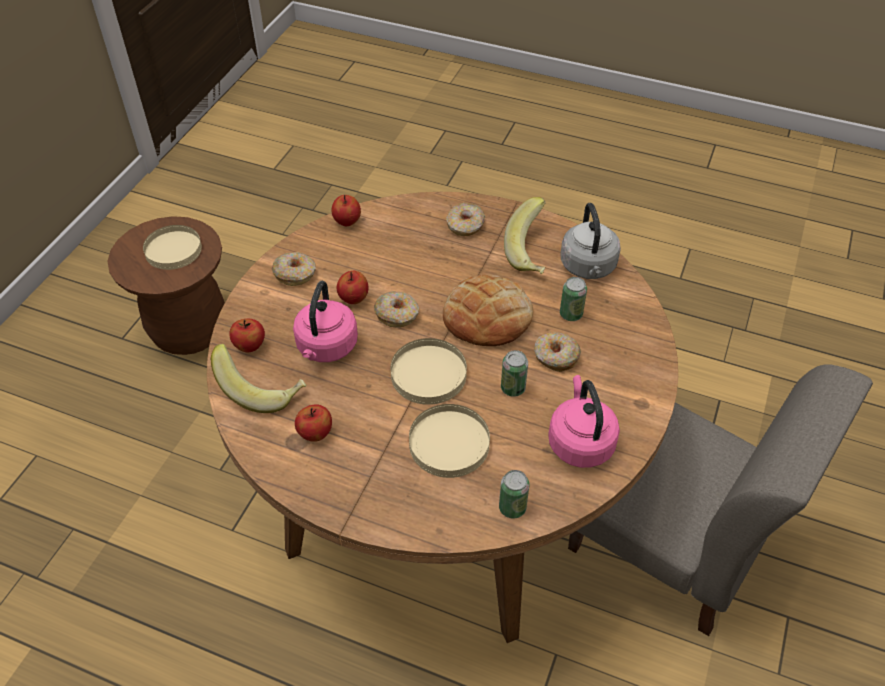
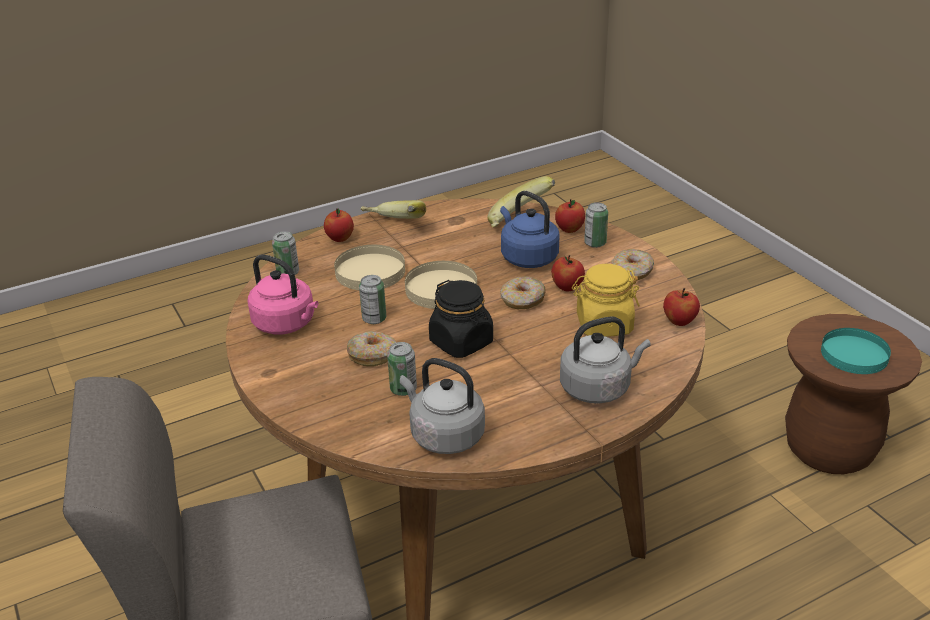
camera: 130 degrees right, 15 degrees down
beige plate [143,225,202,270] -> turquoise plate [821,328,891,374]
pink kettle [293,281,358,362] -> blue kettle [500,191,559,268]
apple [295,404,332,442] -> apple moved to [324,208,354,242]
bread [443,274,533,346] -> black jar [429,280,493,358]
donut [446,203,485,236] -> grey kettle [560,316,651,403]
banana [504,197,546,274] -> banana moved to [361,200,426,219]
none -> yellow jar [572,264,640,337]
none -> can [584,202,608,248]

